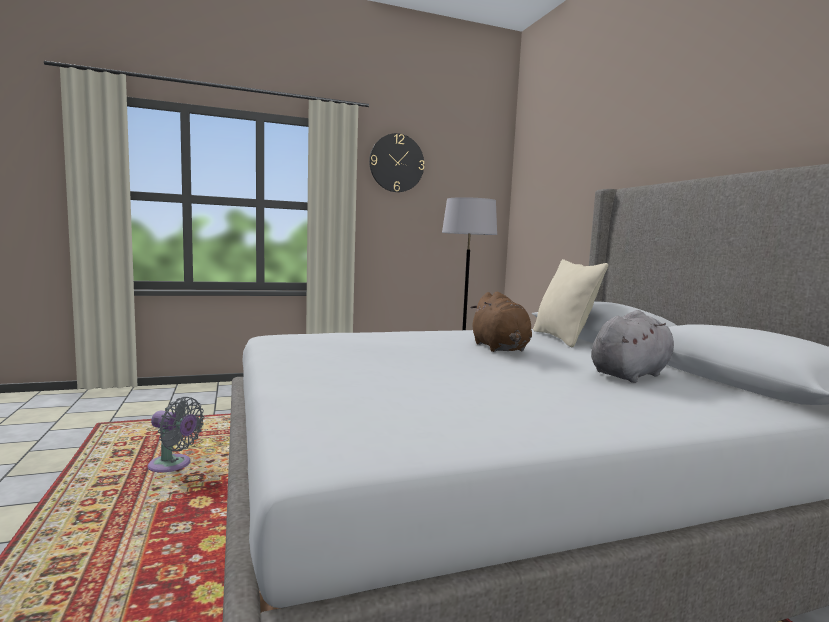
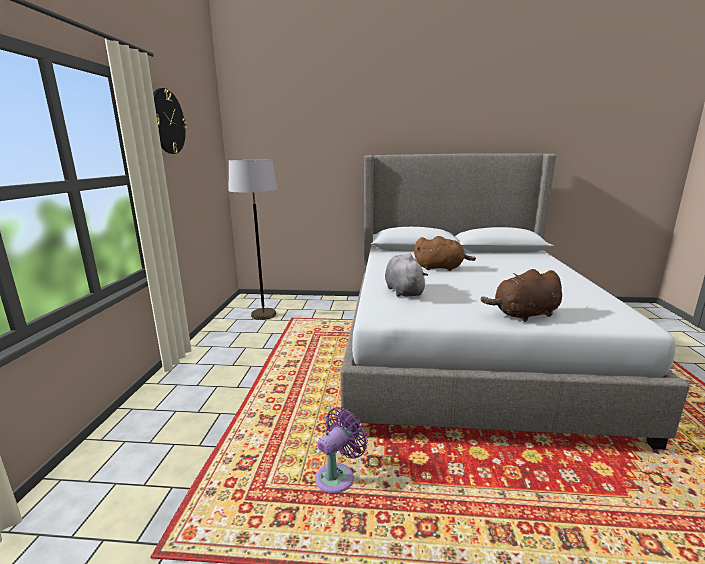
camera: 65 degrees left, 10 degrees up
grey fan [147,397,204,472] -> purple fan [315,407,368,493]
beige pillow [533,259,608,347] -> none
grey plush toy [591,310,674,383] -> grey plush toy moved to [385,253,428,297]
none -> brown plush toy [481,269,562,322]

